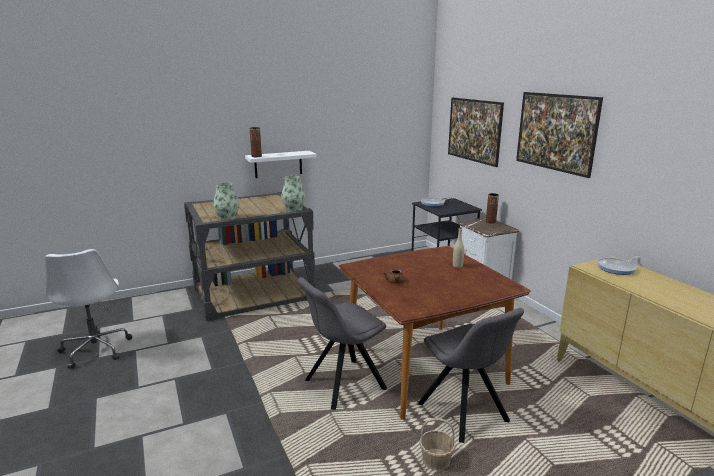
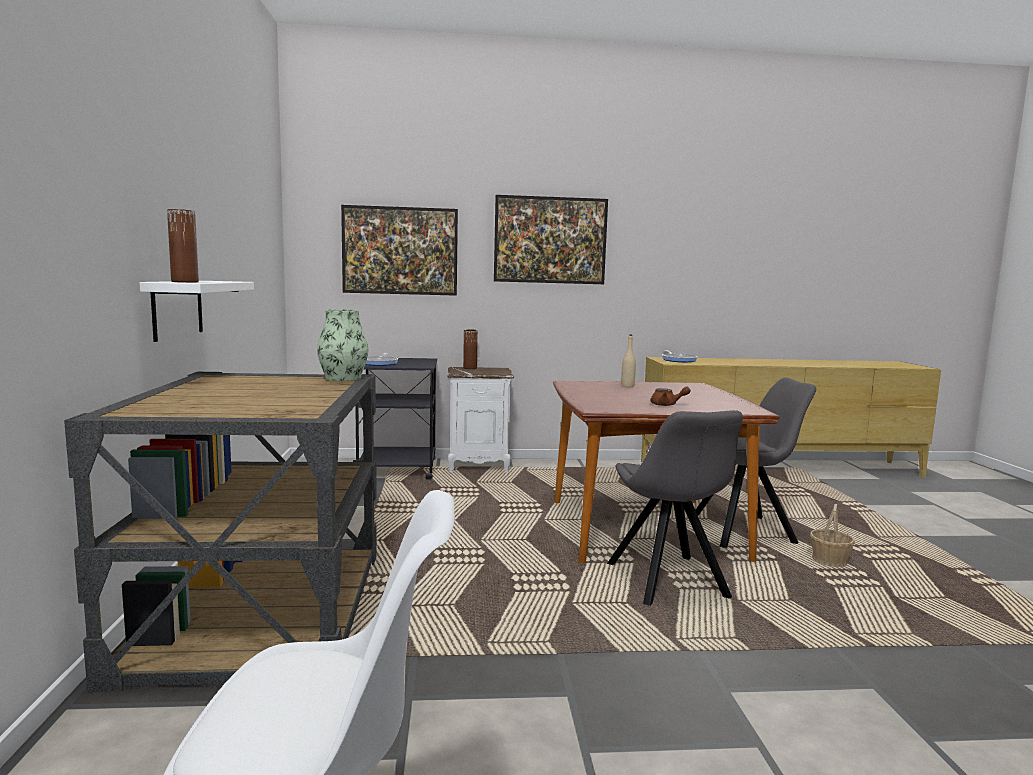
camera: 70 degrees left, 10 degrees down
vase [213,182,239,221] -> none

